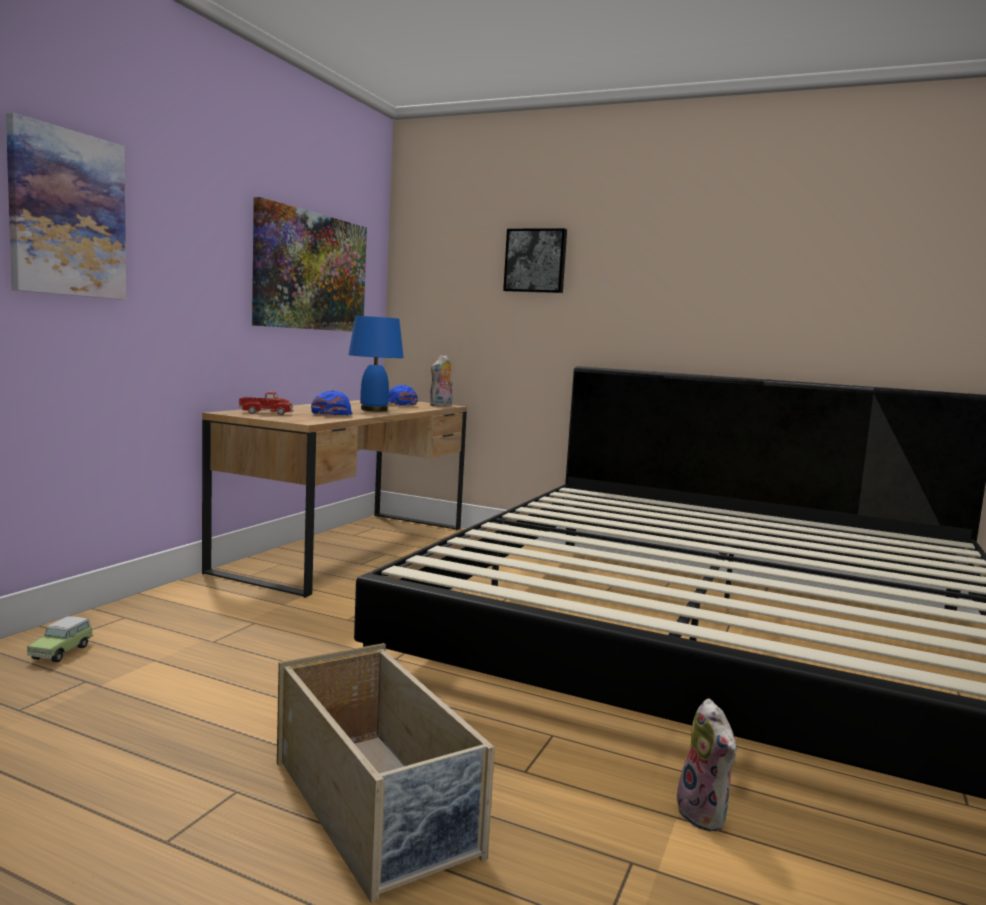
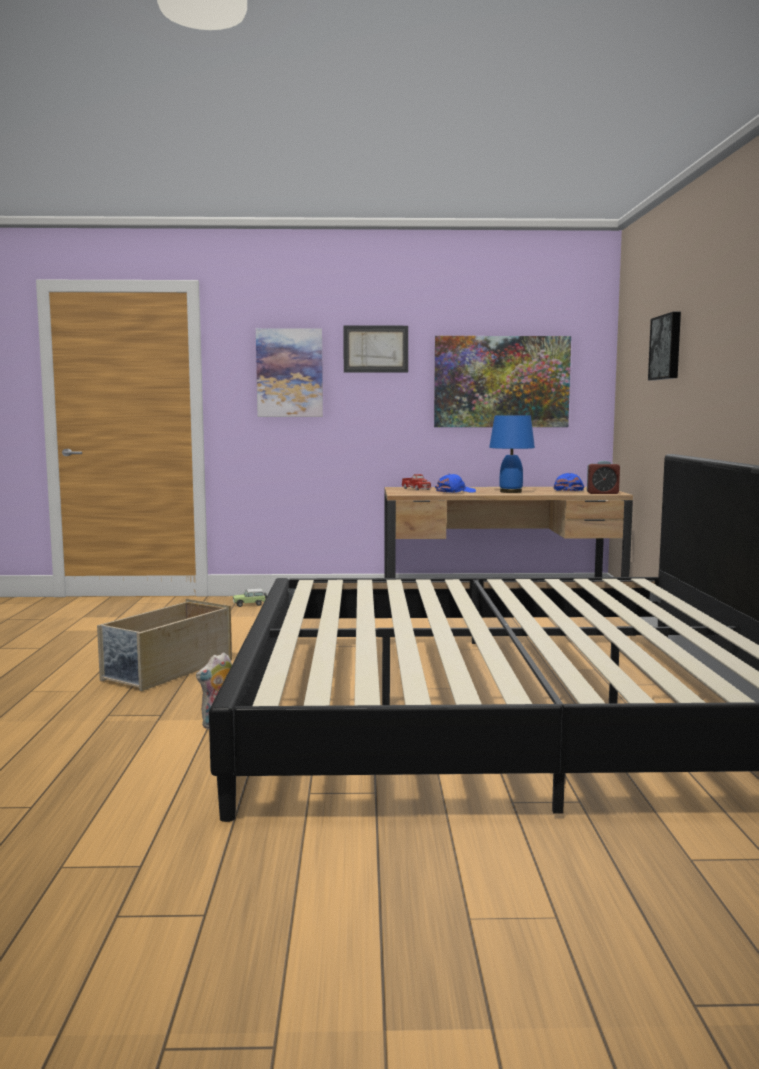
camera: 65 degrees right, 0 degrees up
plush toy [430,355,453,407] -> alarm clock [587,461,620,494]
none -> picture [343,325,408,373]

